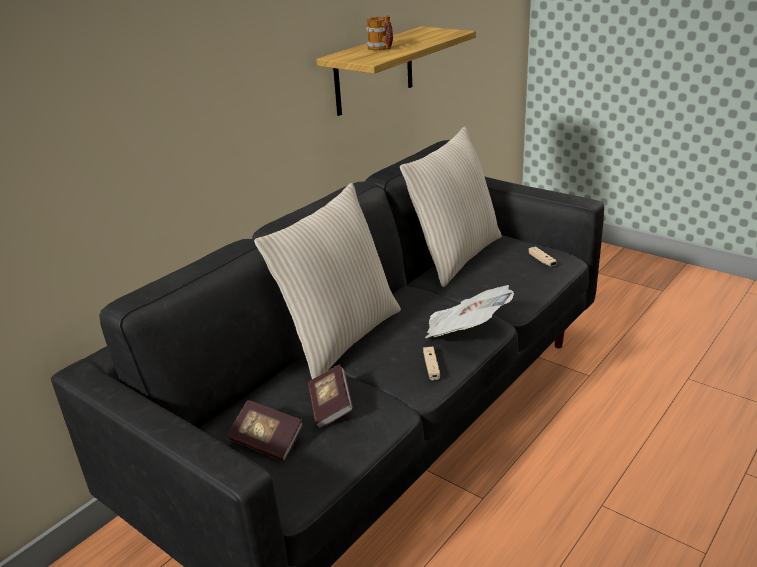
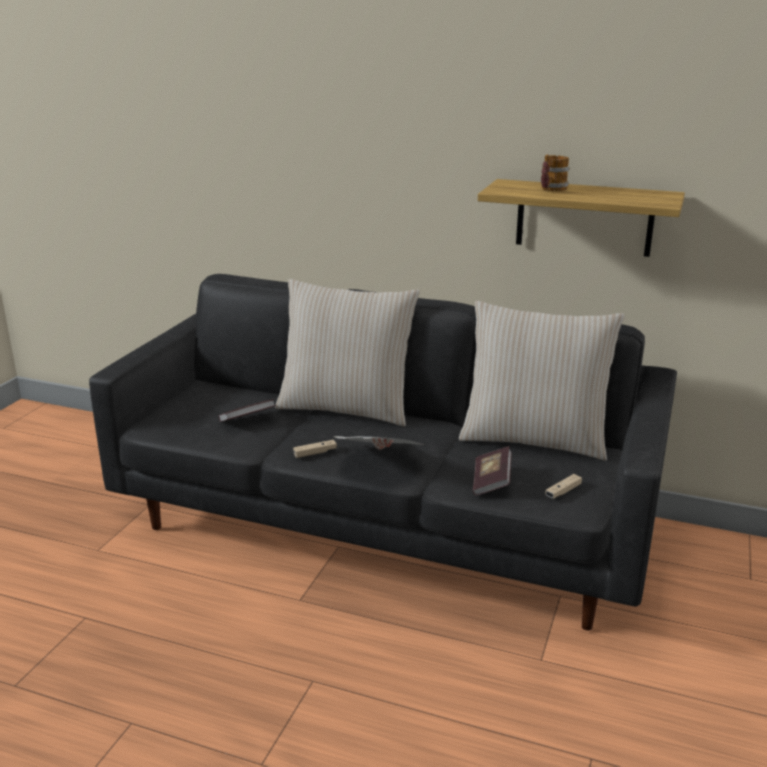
camera: 70 degrees right, 5 degrees down
book [227,400,304,462] -> book moved to [473,446,512,496]

